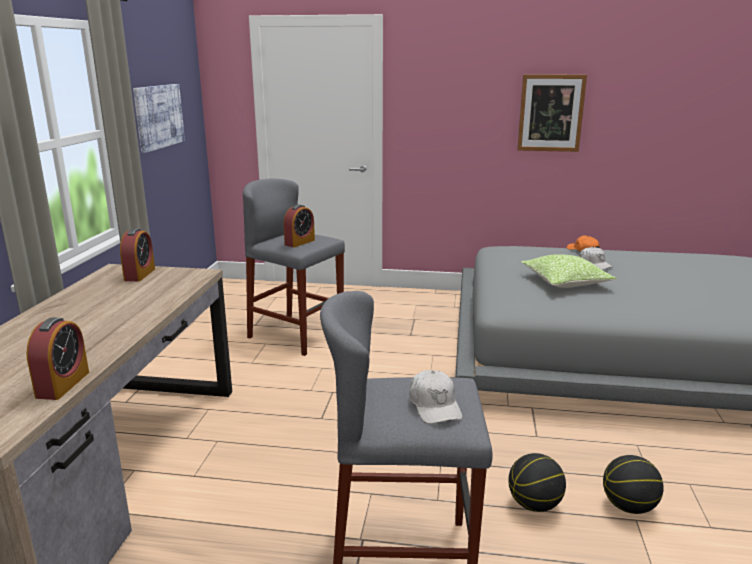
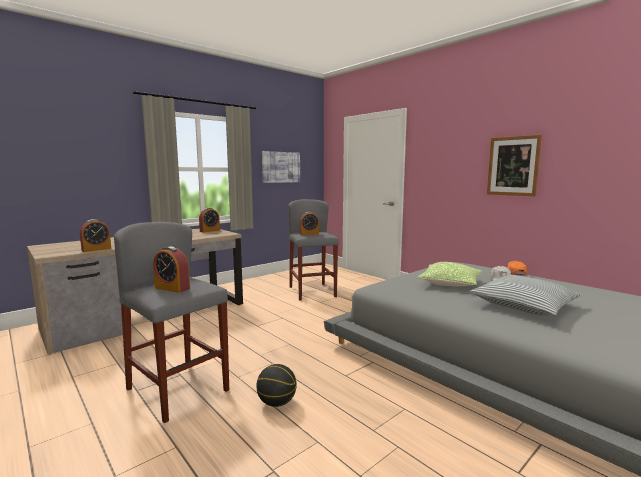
camera: 40 degrees right, 10 degrees down
white cap [409,370,462,424] -> alarm clock [153,246,190,293]
basketball [603,455,664,514] -> none
none -> pillow [469,275,581,316]

